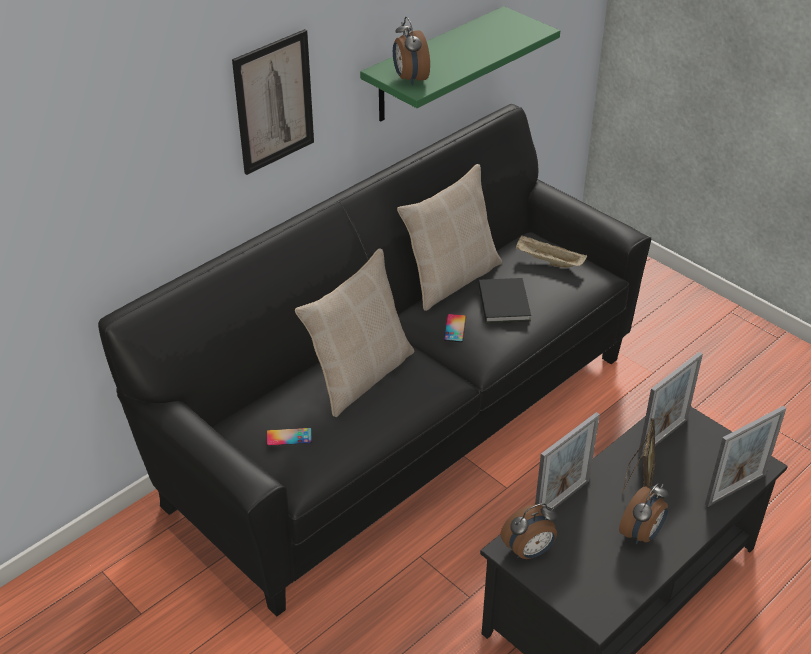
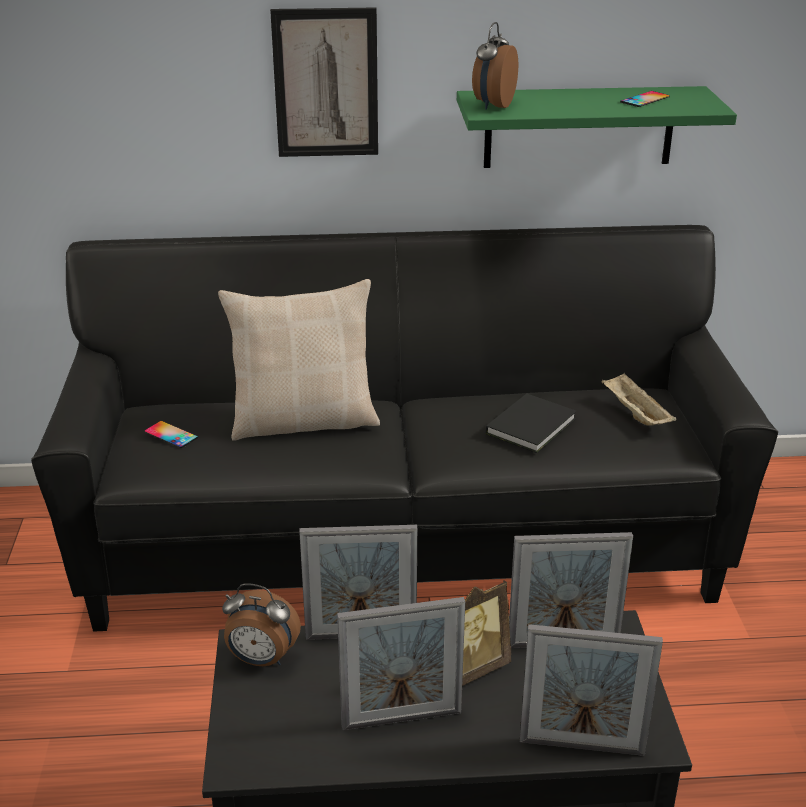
camera: 40 degrees right, 10 degrees down
beige pillow [397,164,502,311] -> none
phone [444,314,466,342] -> phone moved to [620,91,670,107]
alarm clock [619,483,669,544] -> picture frame [337,597,465,730]

